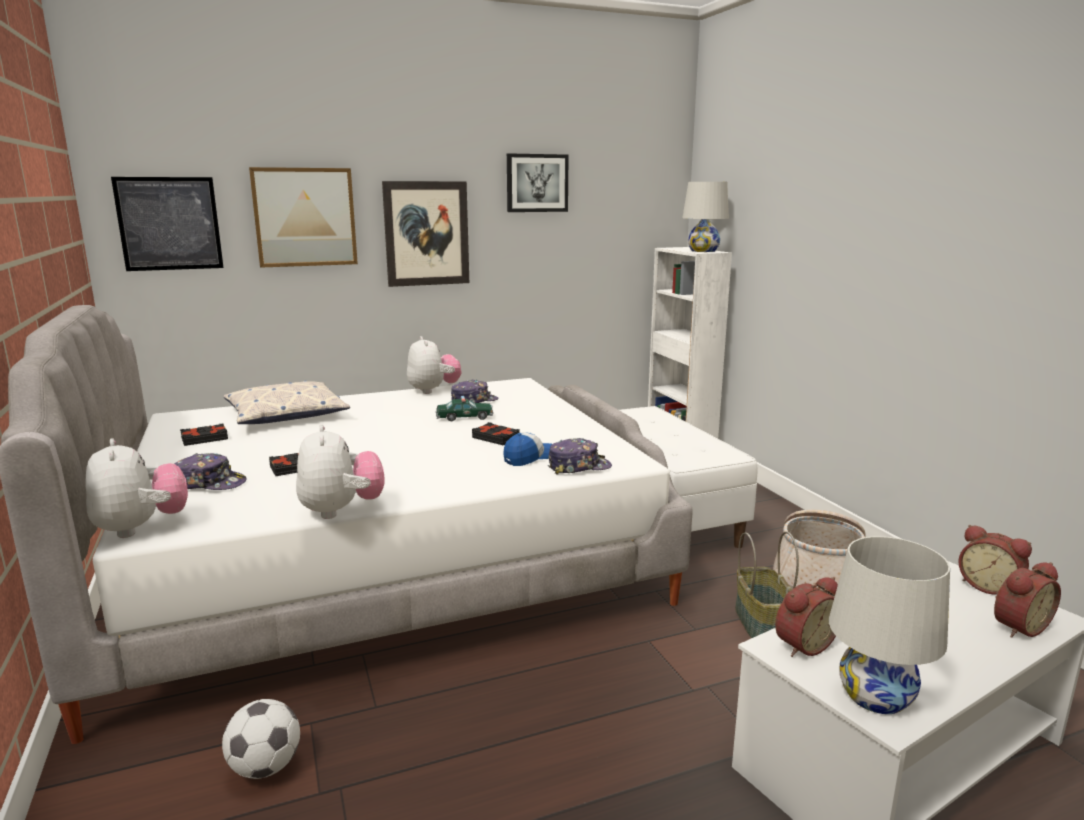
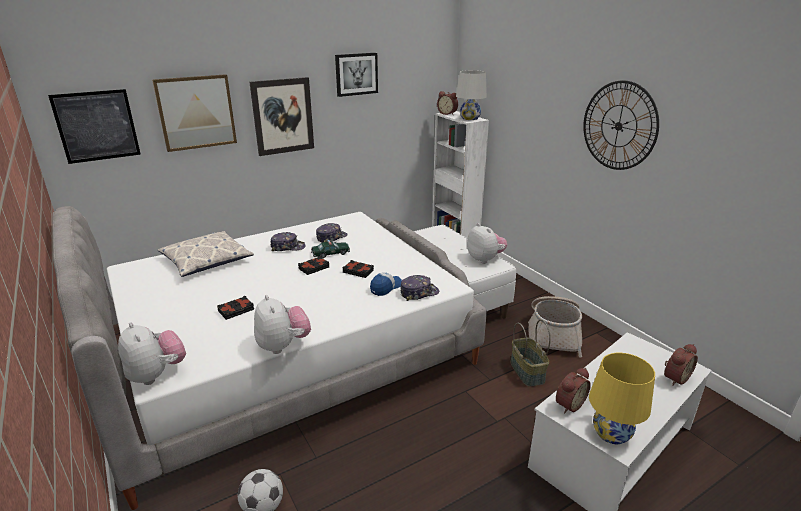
camera: 10 degrees left, 10 degrees up
cap [175,453,247,490] -> cap moved to [271,232,306,251]
black book [180,423,228,446] -> black book moved to [298,256,329,275]
plush toy [407,336,462,394] -> plush toy moved to [467,223,507,264]
white table lamp [829,536,950,714] -> yellow table lamp [589,353,655,444]
alarm clock [958,525,1032,595] -> alarm clock moved to [437,91,458,115]
none -> wall clock [583,81,659,170]

